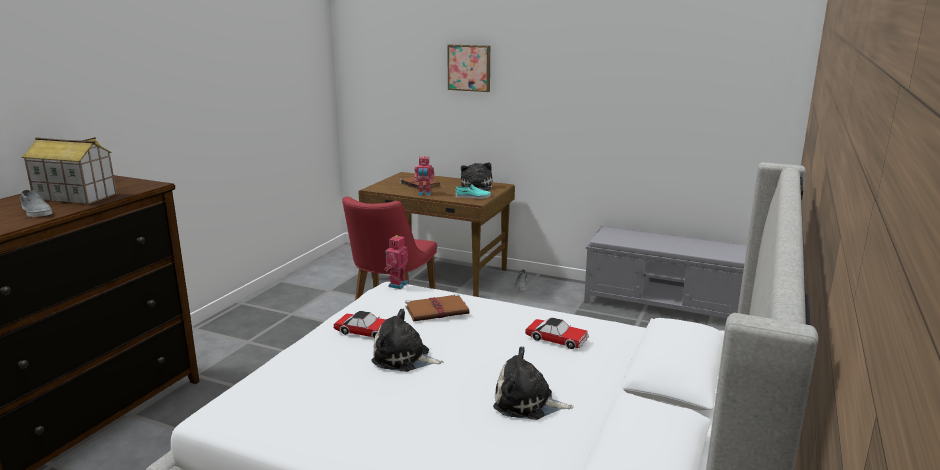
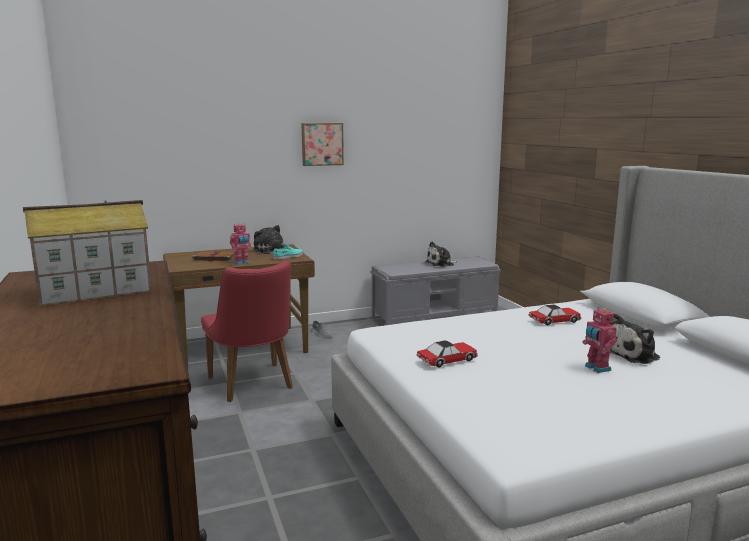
camera: 45 degrees left, 5 degrees down
grey shoe [20,190,52,217] -> none
plush toy [371,309,444,372] -> plush toy moved to [425,242,457,267]
toy robot [384,234,408,289] -> toy robot moved to [582,307,617,373]
brown book [405,294,470,321] -> none
picture [447,45,490,92] -> picture moved to [301,123,344,166]

